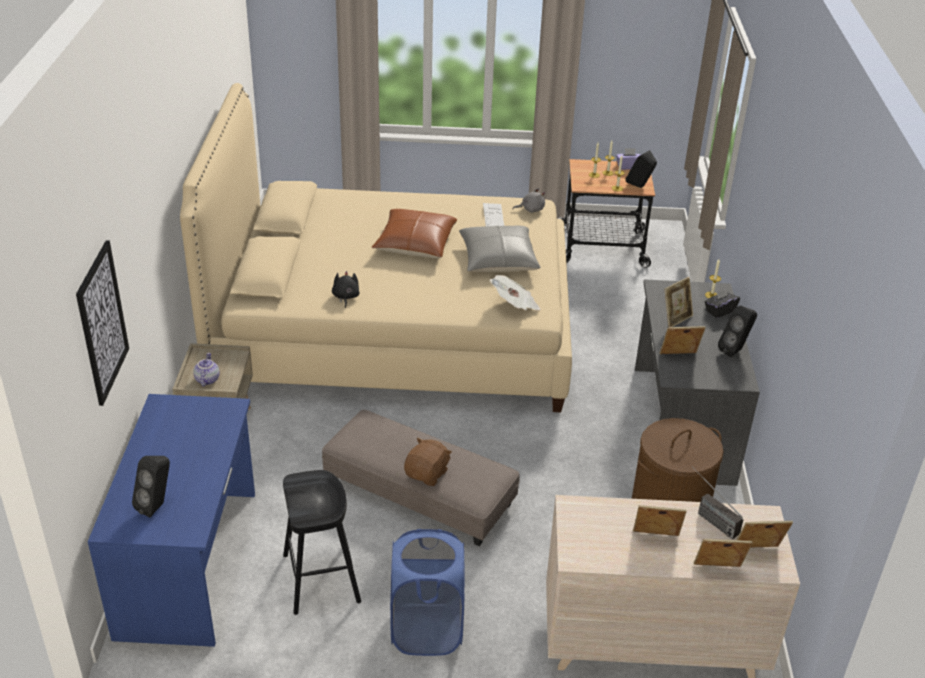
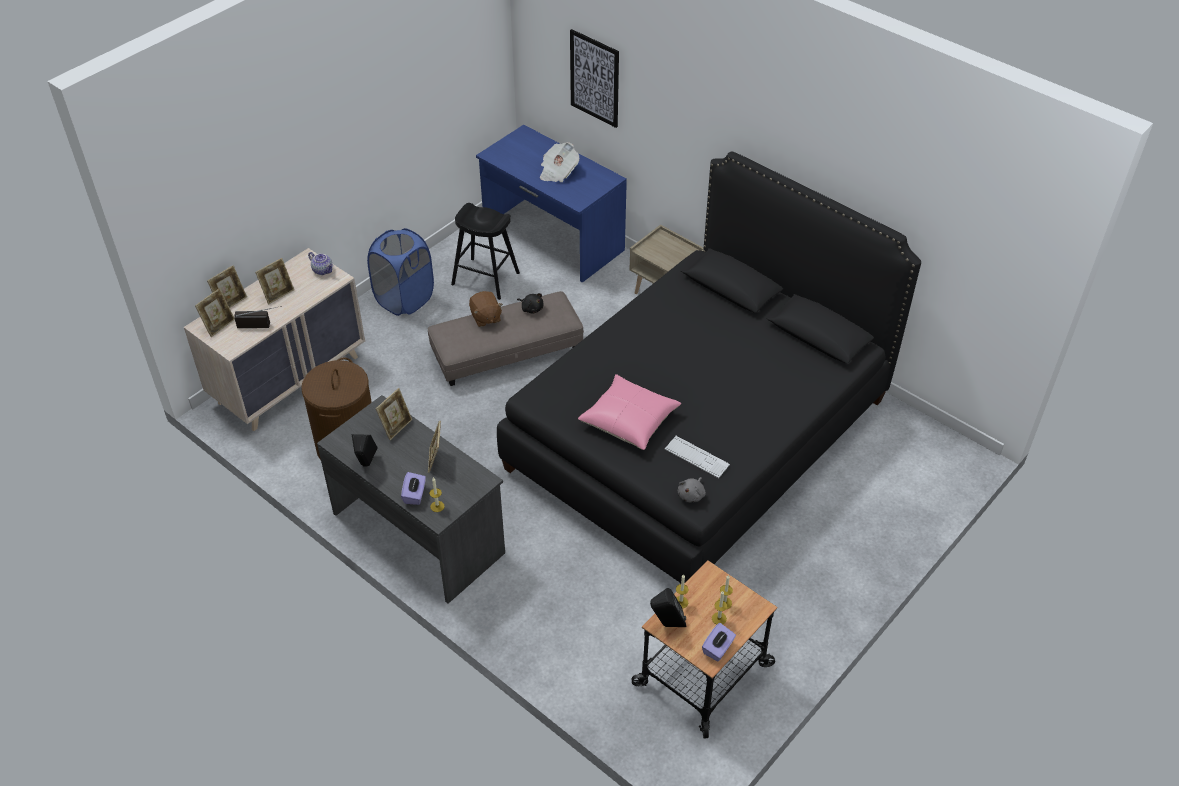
camera: 130 degrees right, 10 degrees up
black speaker [132,456,170,518] -> none
beige bed [180,83,572,412] -> black bed [497,151,921,584]
teapot [193,353,220,386] -> teapot moved to [308,252,333,275]
black plush toy [332,271,360,308] -> black plush toy moved to [517,293,544,313]
brown pillow [371,209,457,258] -> none
grey pillow [459,226,540,272] -> pink pillow [578,374,681,450]
newspaper [490,275,541,310] -> newspaper moved to [540,142,579,182]
black tissue box [705,288,740,318] -> purple tissue box [401,472,426,505]

